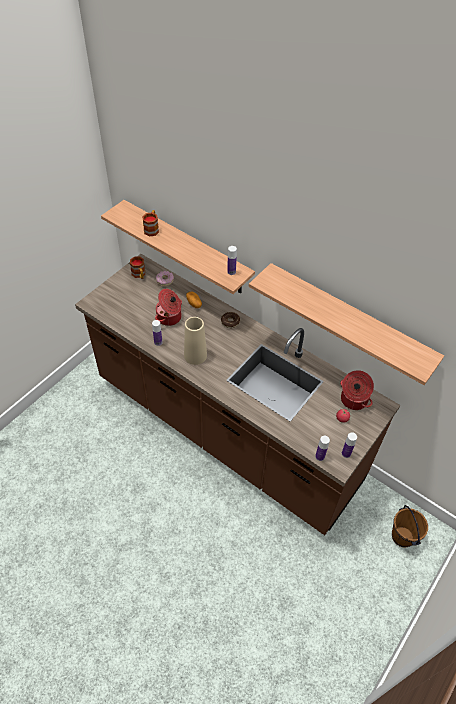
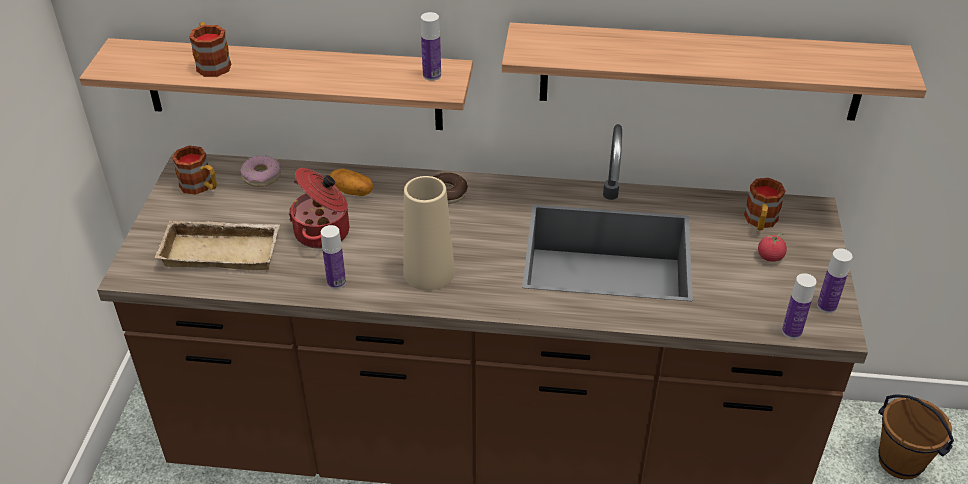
camera: 30 degrees left, 10 degrees down
cooking pot [340,370,374,410] -> mug [744,178,785,231]
none -> beige tray [155,220,280,270]

